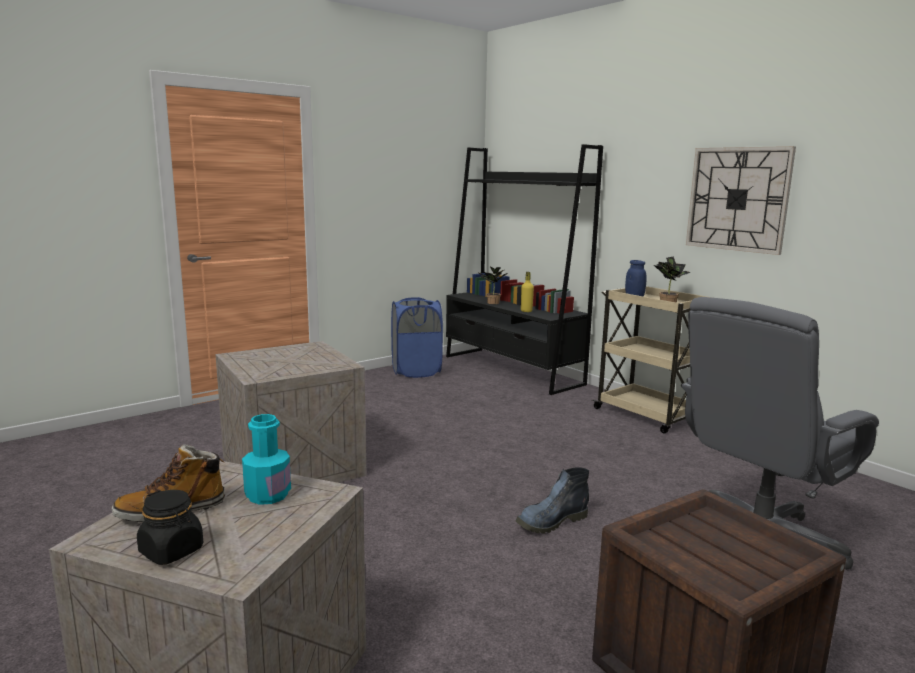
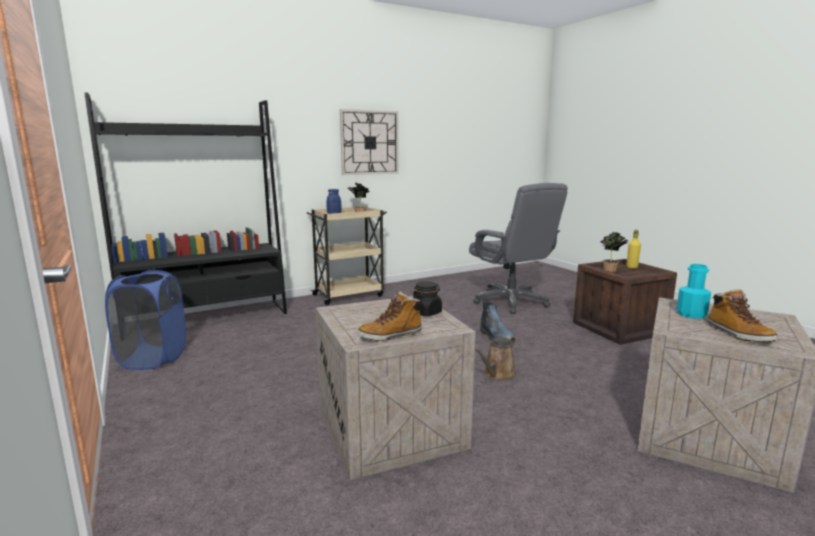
camera: 80 degrees left, 0 degrees up
black jar [137,490,203,565] -> black jar moved to [412,282,442,316]
potted plant [479,266,507,304] -> potted plant moved to [601,232,628,272]
yellow bottle [521,272,534,312] -> yellow bottle moved to [626,230,641,268]
none -> boot [358,291,422,341]
none -> brown watering can [475,336,517,380]

